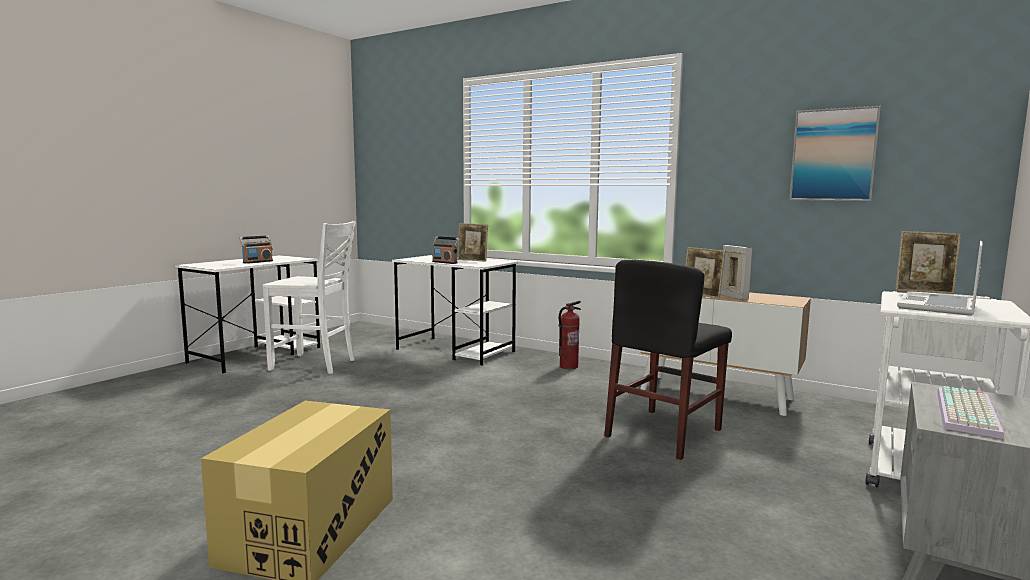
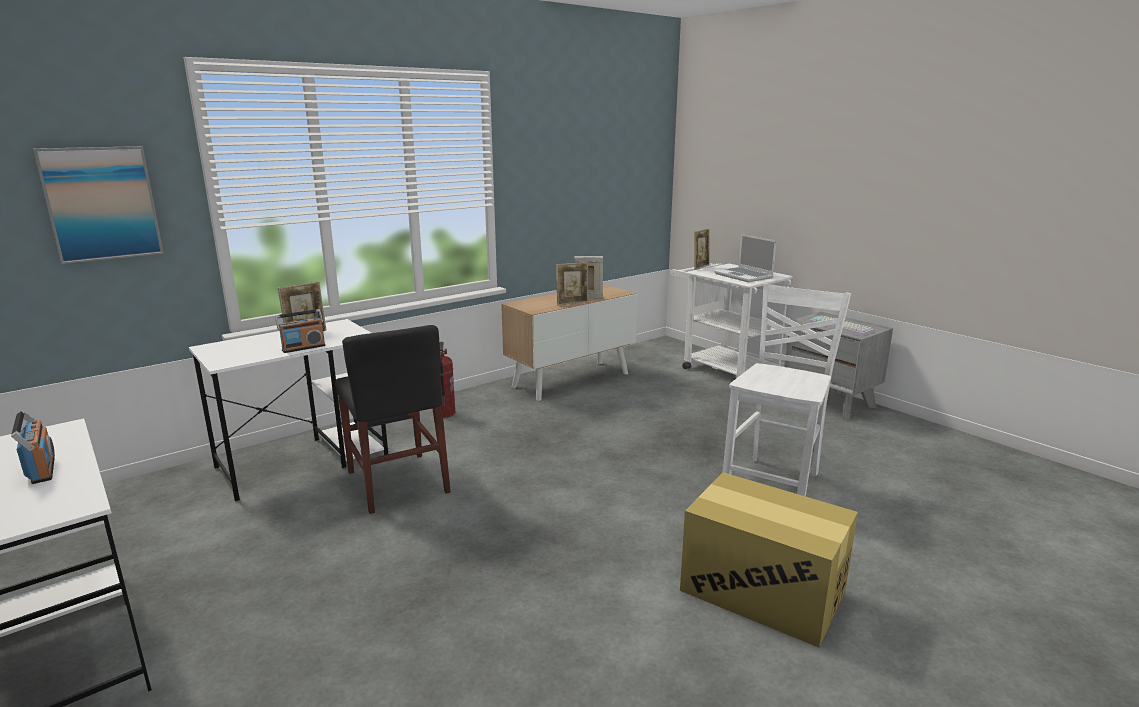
camera: 70 degrees left, 10 degrees up
white chair [263,221,356,374] -> white chair moved to [723,283,851,497]
black chair [604,259,732,460] -> black chair moved to [335,325,451,514]
picture [789,106,881,201] -> picture moved to [33,146,164,264]

